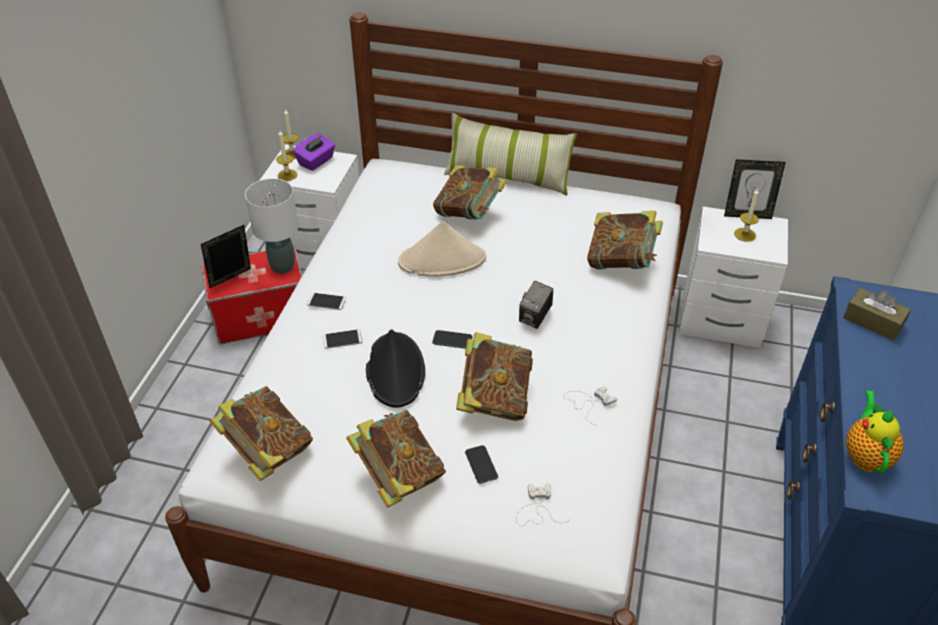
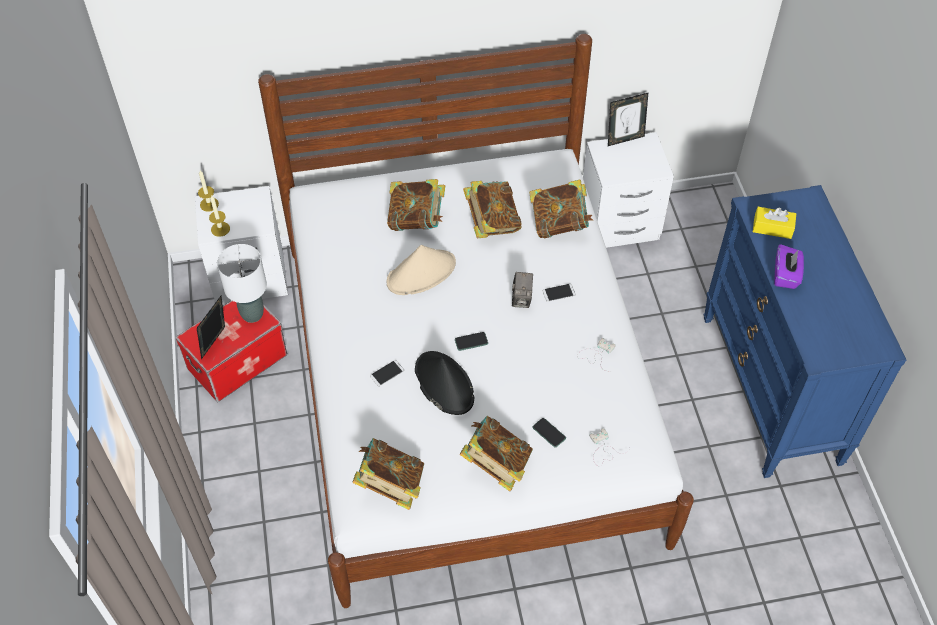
camera: 25 degrees left, 10 degrees up
purple tissue box [293,133,335,171] -> purple tissue box moved to [774,244,804,289]
phone [307,293,346,310] -> phone moved to [543,284,576,302]
pillow [444,113,577,196] -> none
book [456,332,533,421] -> book moved to [463,181,522,238]
candle [734,188,759,242] -> none
brown tissue box [843,288,911,341] -> yellow tissue box [753,207,796,239]
teapot [846,390,904,474] -> none

